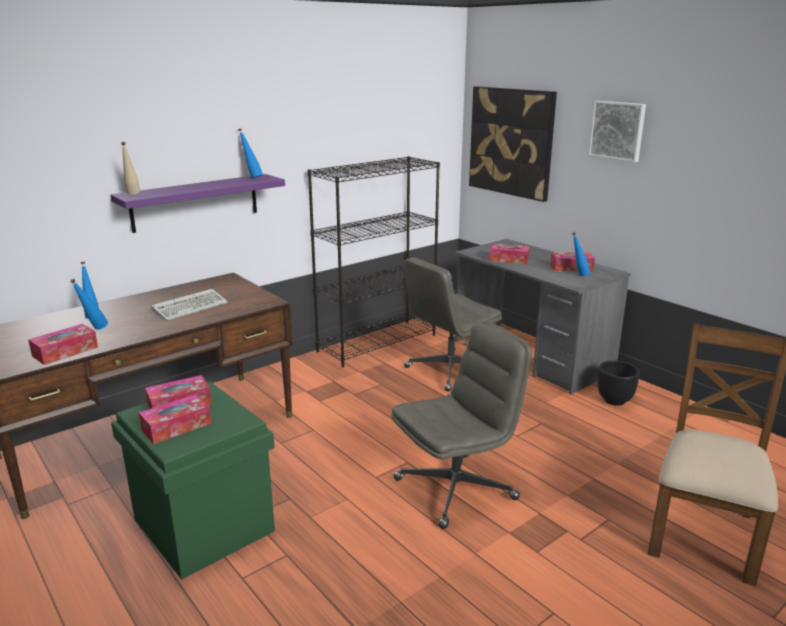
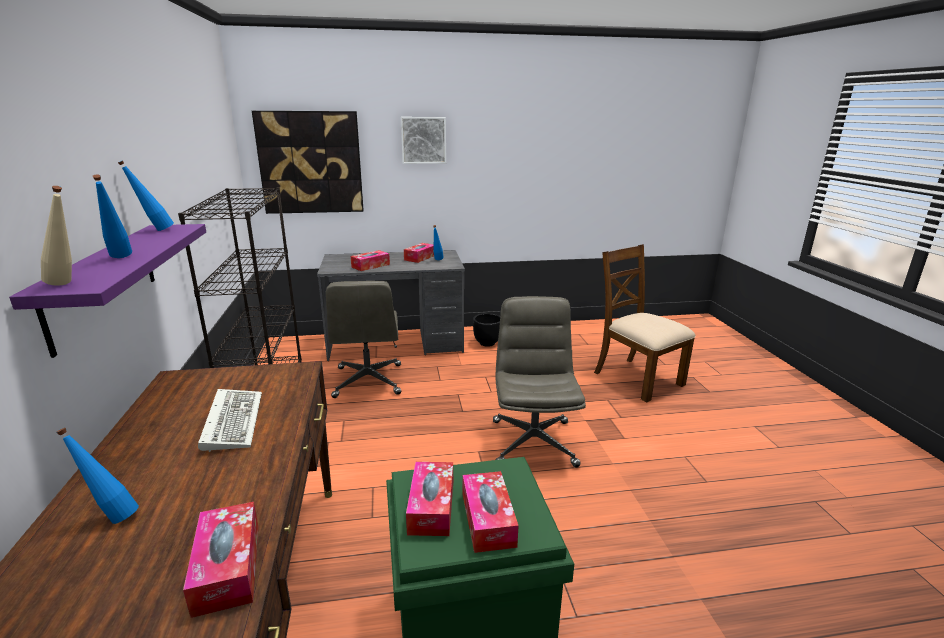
camera: 60 degrees left, 0 degrees up
blue bottle [70,279,108,330] -> blue bottle moved to [93,174,132,258]

